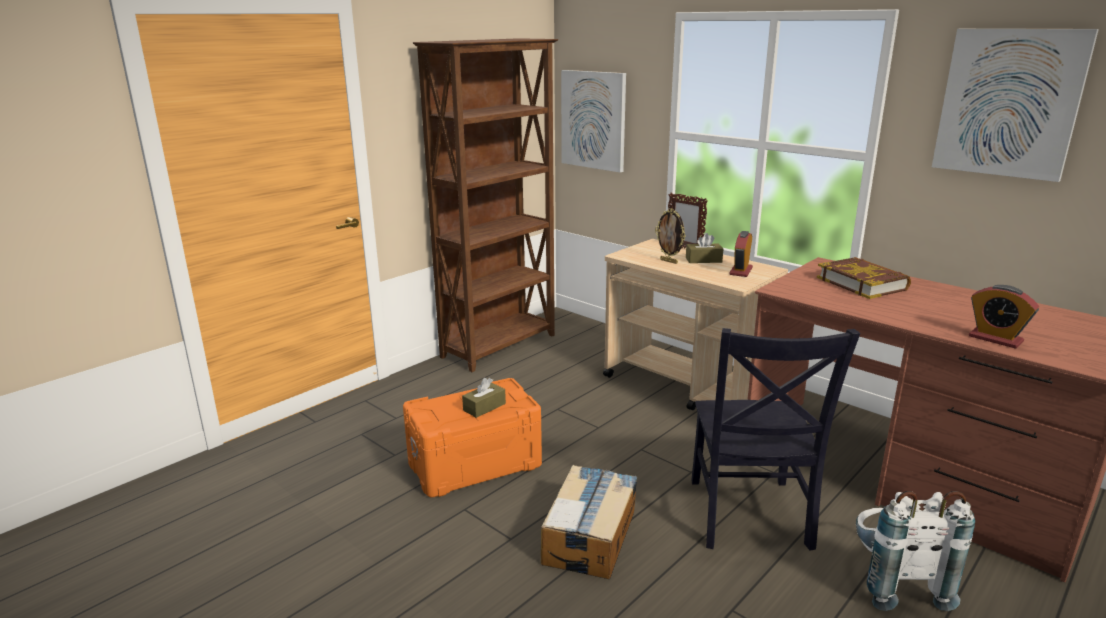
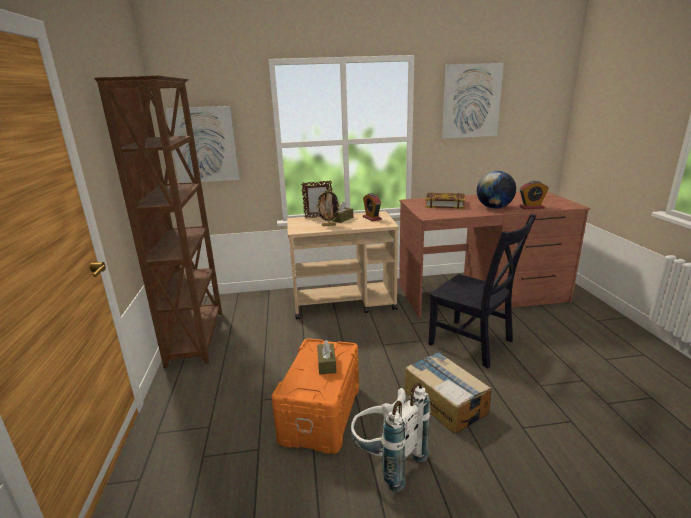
camera: 50 degrees left, 0 degrees up
white backpack [856,491,975,611] -> white backpack moved to [350,382,430,492]
none -> globe [477,171,516,209]

